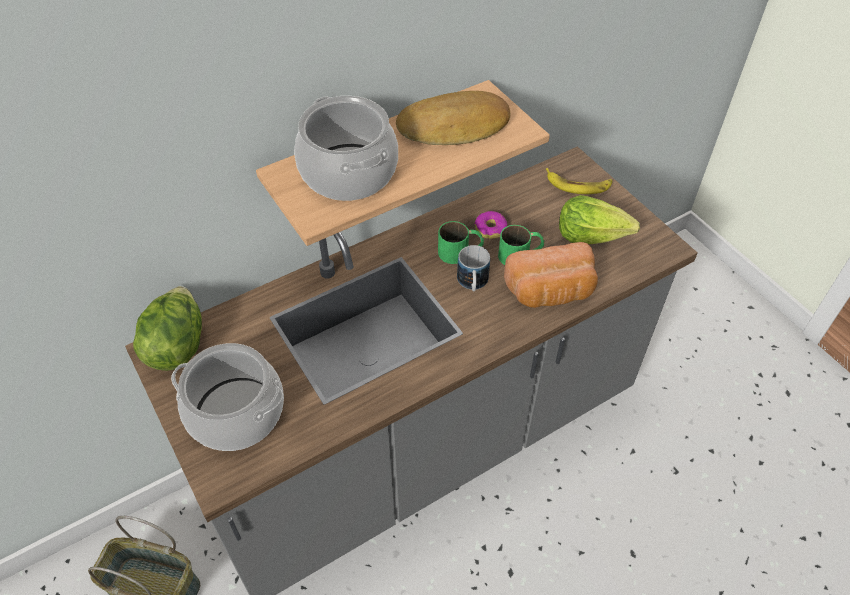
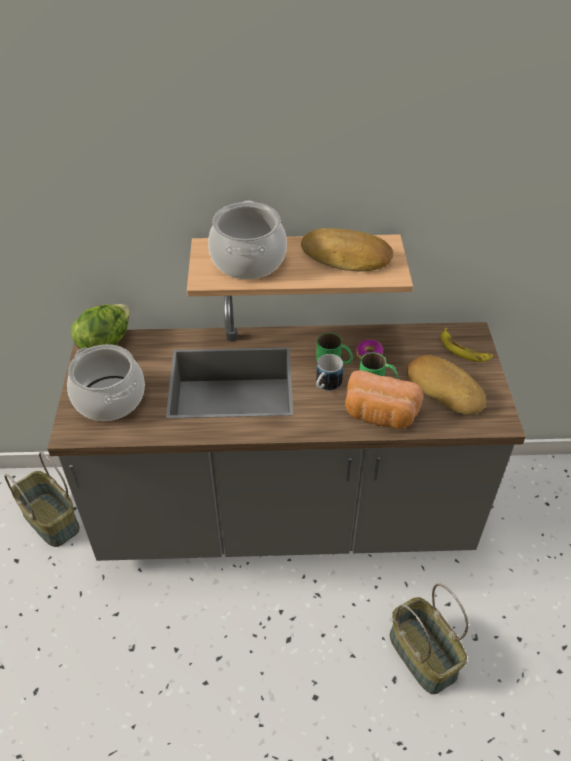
camera: 30 degrees right, 5 degrees down
lettuce [559,195,640,244] -> bread [407,355,486,415]
none -> basket [389,583,468,694]

